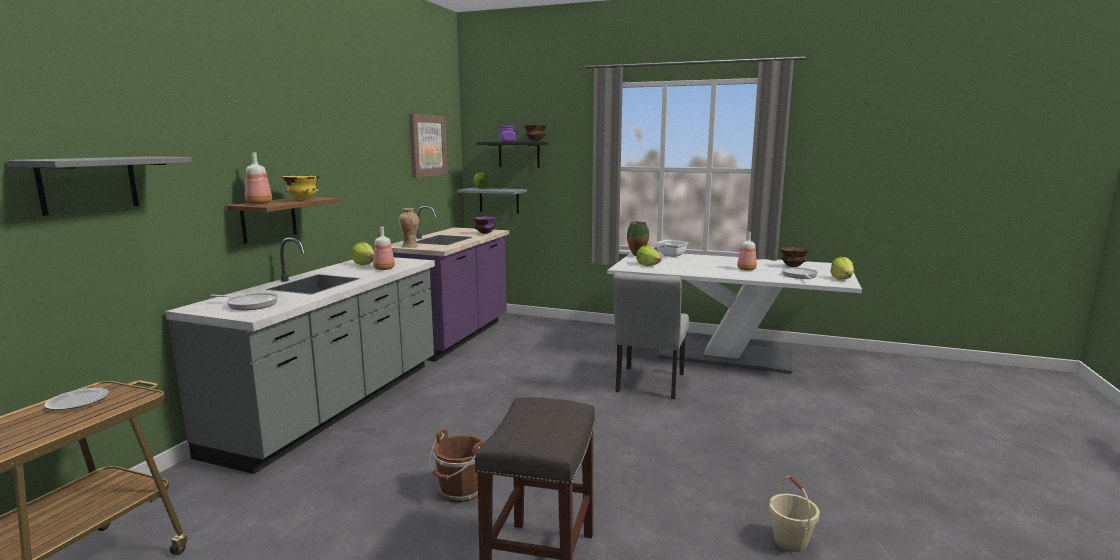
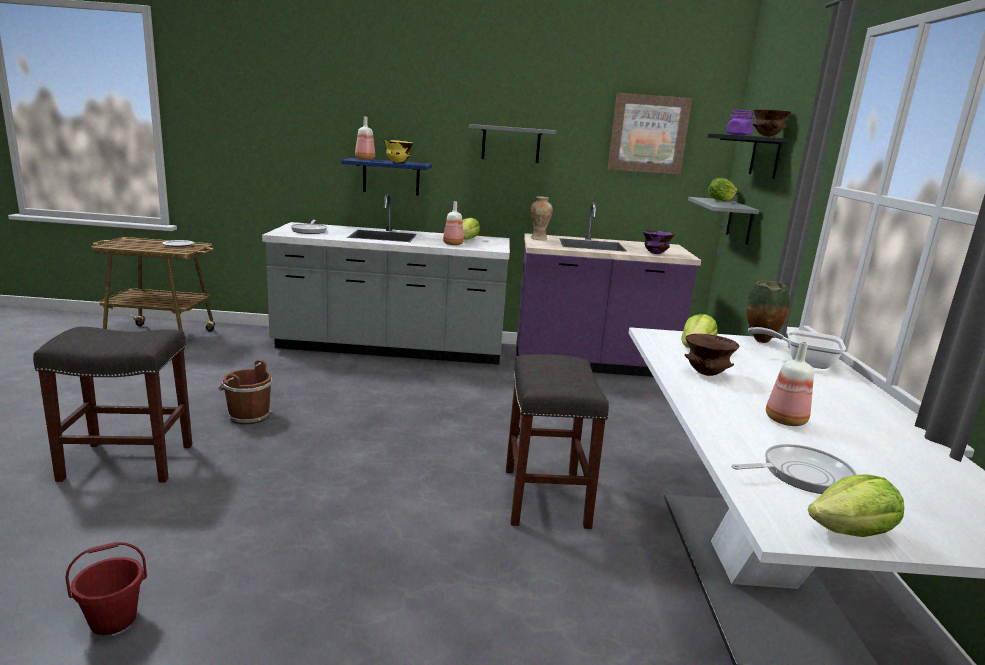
camera: 70 degrees right, 5 degrees up
grey shelf [7,156,192,216] -> grey shelf moved to [469,124,556,163]
brown shelf [227,197,339,244] -> blue shelf [341,158,432,196]
grey chair [613,272,689,399] -> grey stool [506,354,609,529]
beige bucket [769,476,820,552] -> red bucket [65,542,147,635]
brown bowl [780,247,809,267] -> brown bowl moved to [685,334,739,376]

